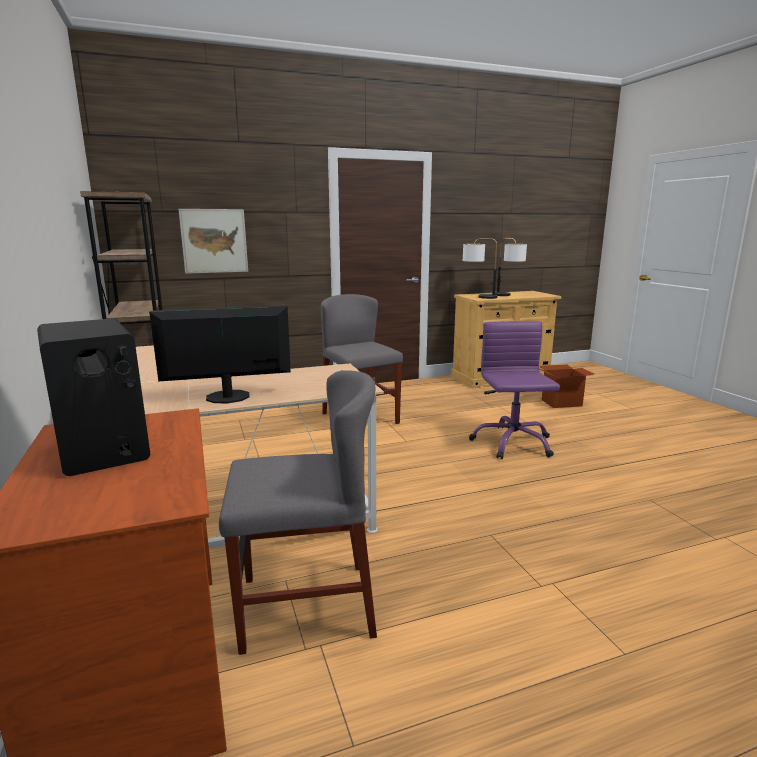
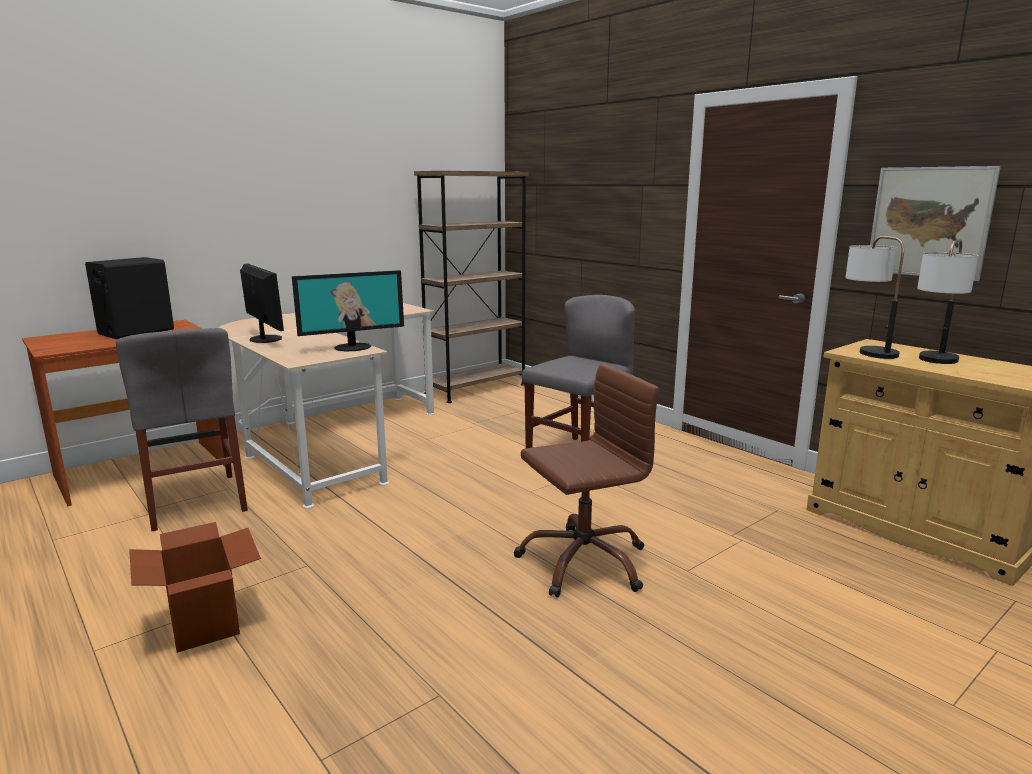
camera: 70 degrees right, 0 degrees up
picture [179,209,248,274] -> picture moved to [870,166,1001,281]
purple office chair [469,321,560,459] -> brown office chair [514,363,659,598]
cardboard box [539,364,594,408] -> cardboard box moved to [129,522,261,653]
none -> monitor [292,270,404,352]

